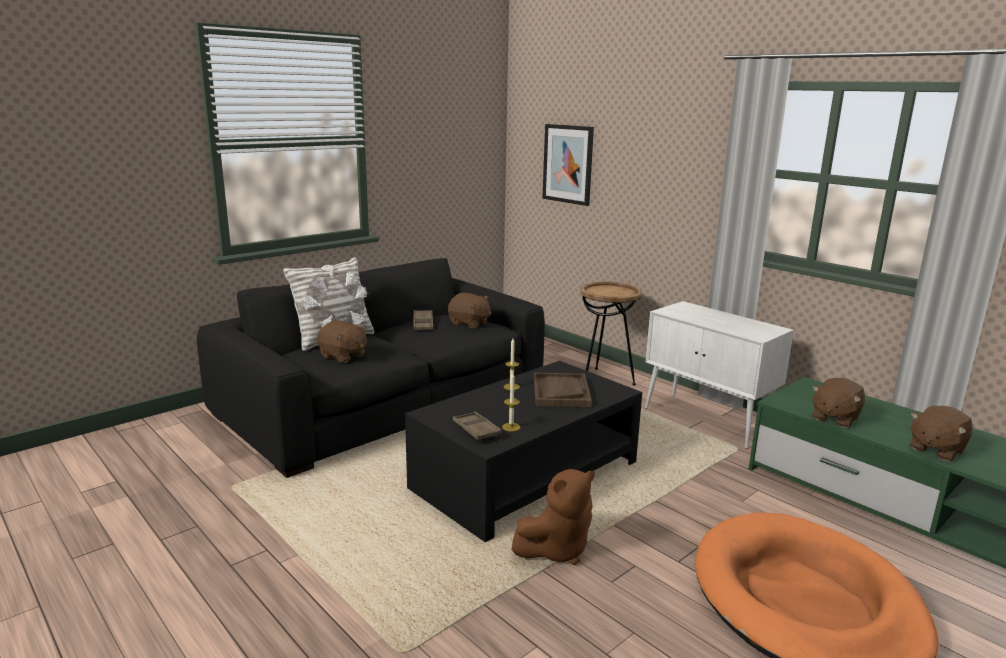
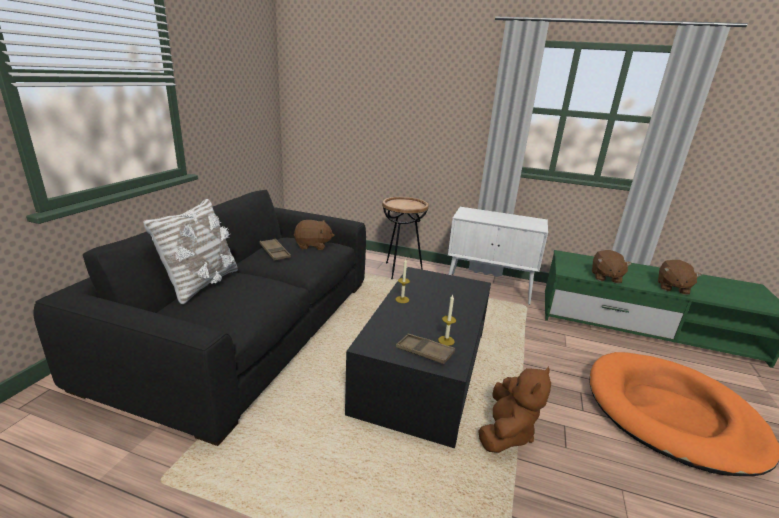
camera: 30 degrees left, 5 degrees up
brown plush toy [317,321,367,363] -> none
brown tray [534,373,592,407] -> none
picture [542,124,594,206] -> none

